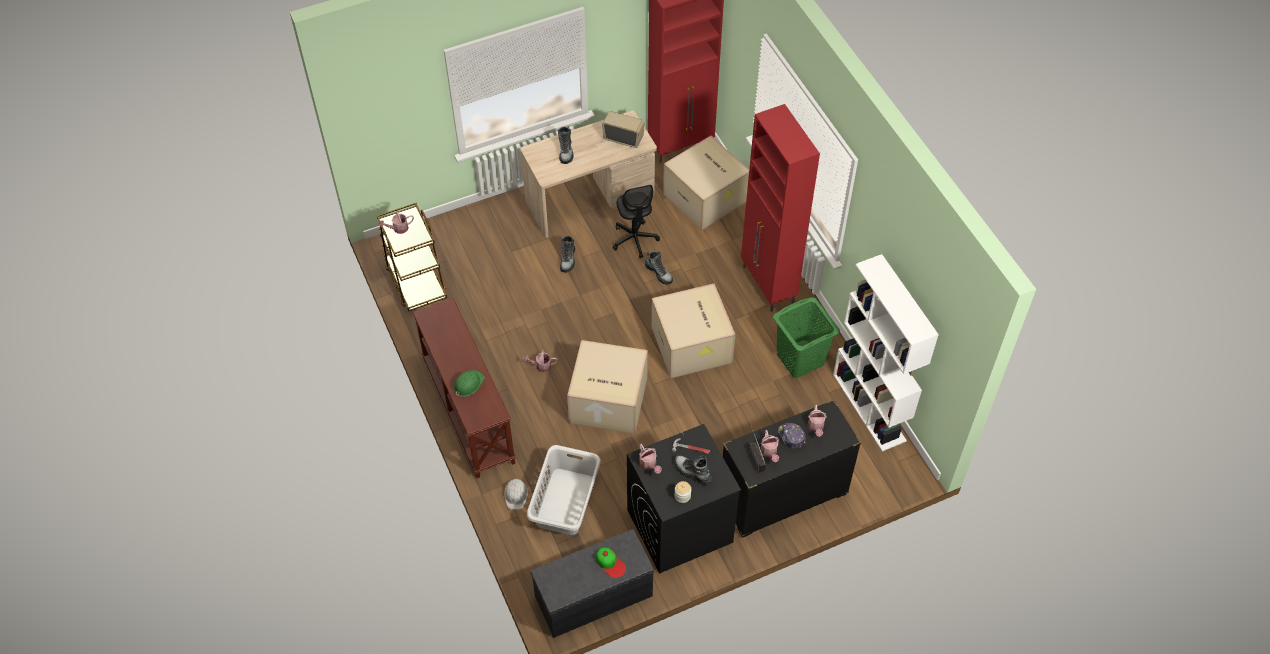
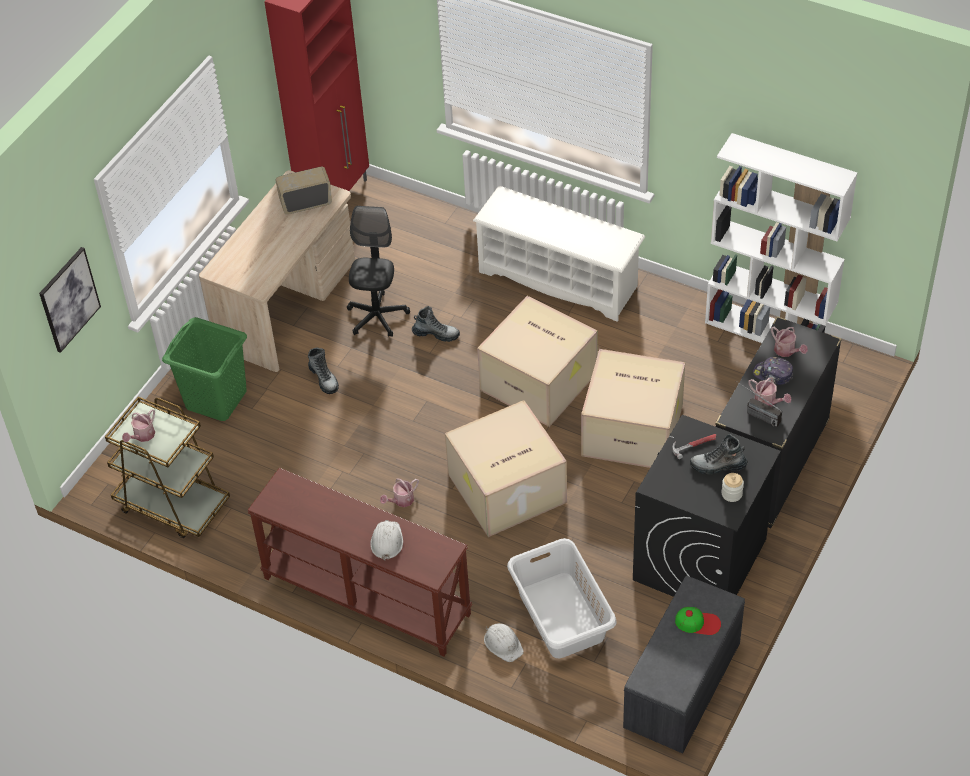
camera: 35 degrees left, 5 degrees down
green hard hat [454,370,484,397] -> white hard hat [371,520,403,561]
boot [558,127,574,164] -> none
black office chair [613,185,660,258] -> black office chair turned 120 degrees counterclockwise [347,206,410,337]
watering can [639,444,661,473] -> none
cardboard box [663,136,749,230] -> cardboard box moved to [581,349,685,468]
red cabinet [741,104,820,312] -> white shoe rack [473,186,645,322]
green laundry basket [773,297,840,378] -> green laundry basket moved to [162,317,247,421]
none -> picture [39,247,101,353]

